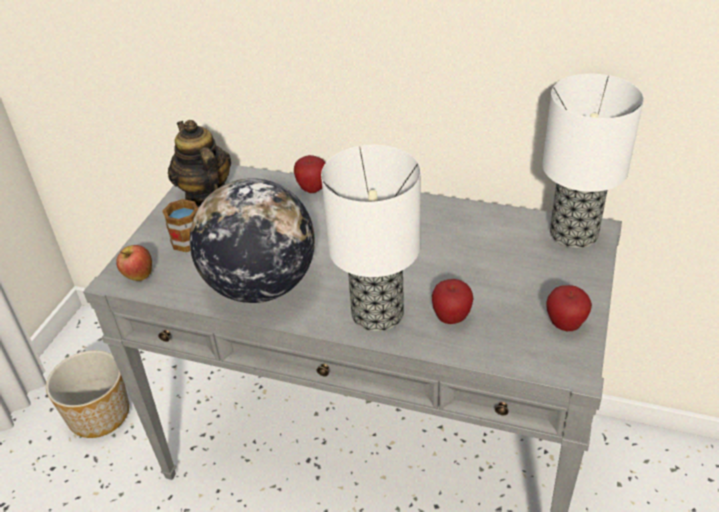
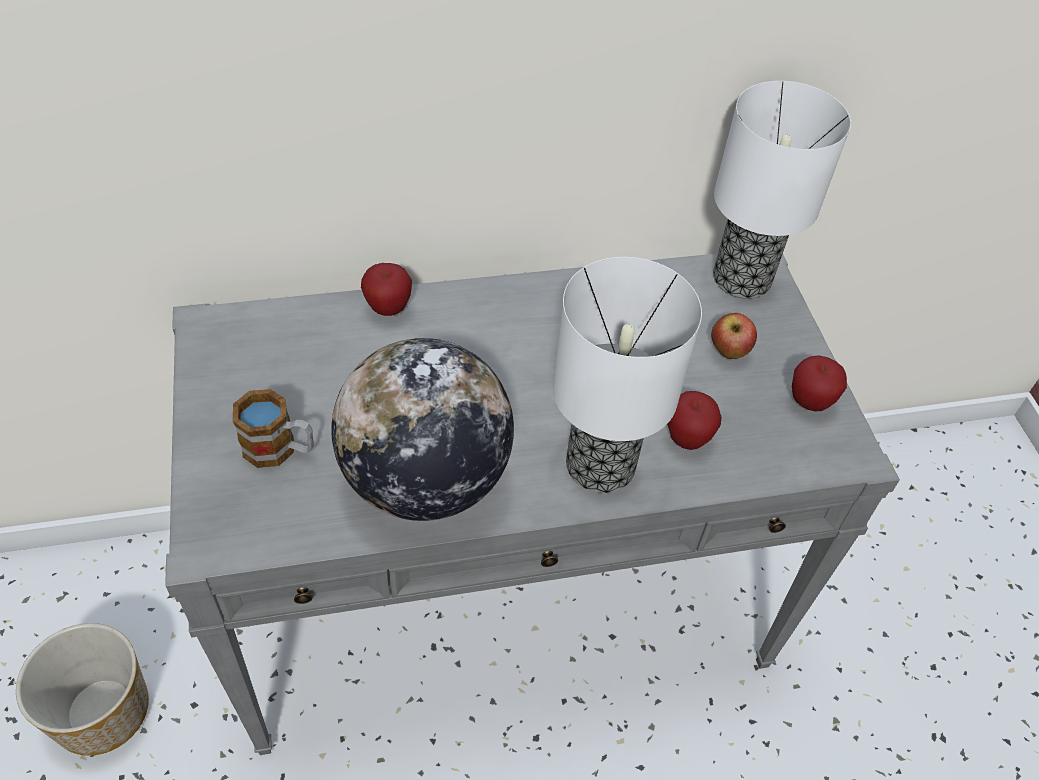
camera: 35 degrees left, 10 degrees up
apple [116,245,152,281] -> apple moved to [711,313,757,359]
teapot [168,120,231,207] -> none

